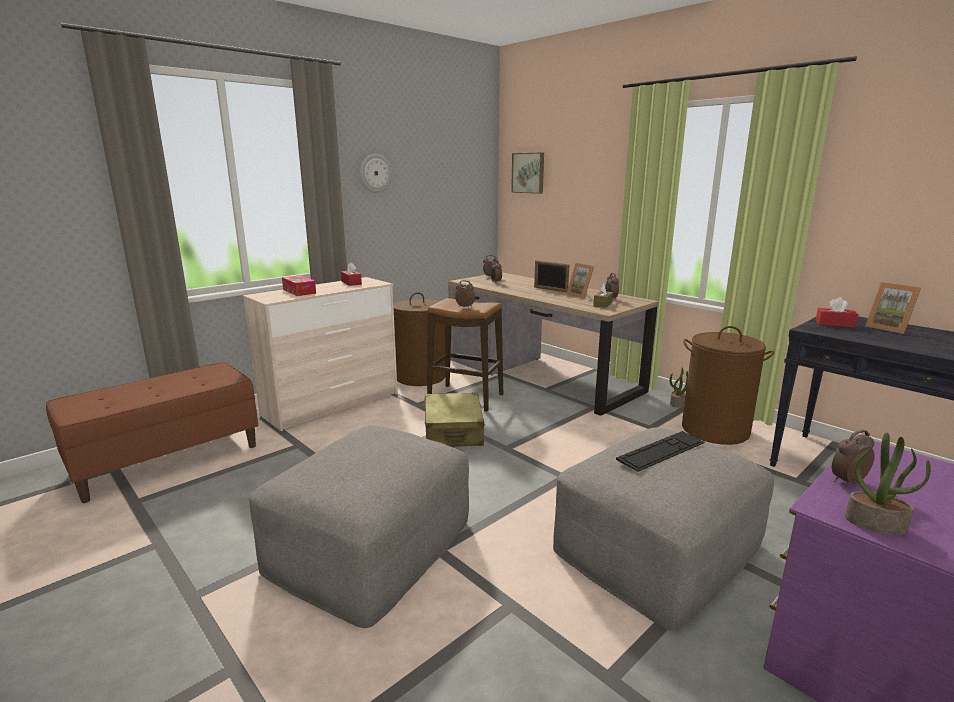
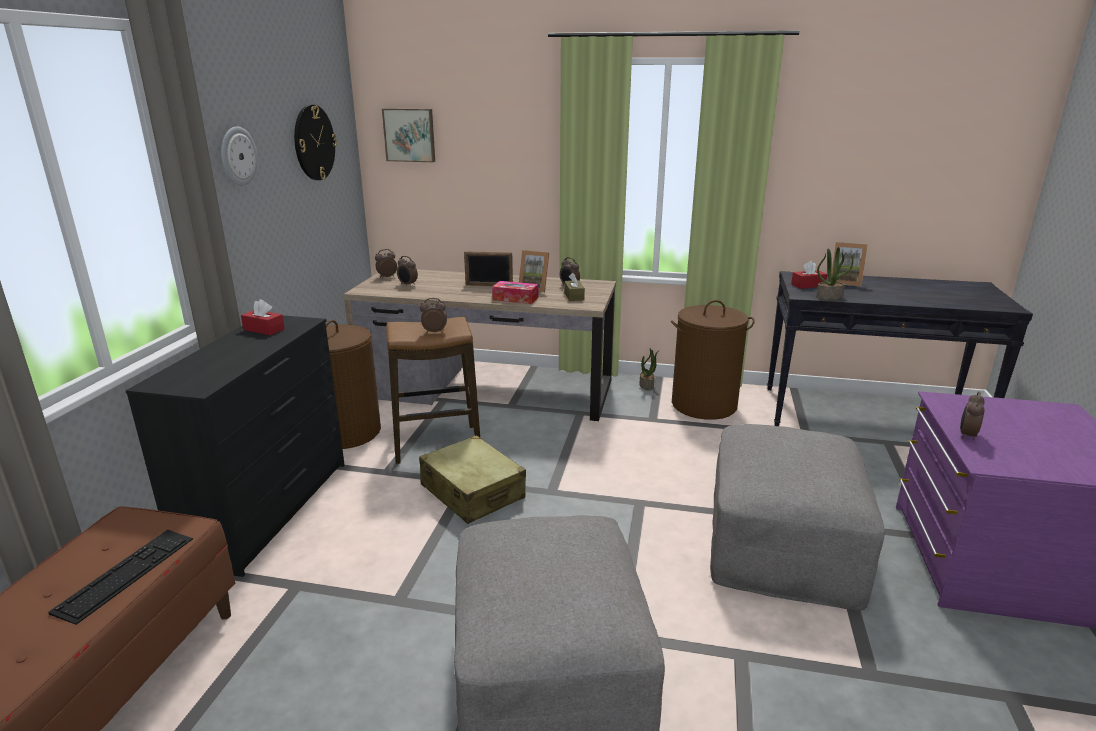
camera: 35 degrees left, 5 degrees up
beige dresser [243,277,398,431] -> black dresser [125,316,345,577]
tissue box [282,275,316,296] -> tissue box moved to [492,281,538,304]
keyboard [616,431,705,472] -> keyboard moved to [48,530,193,625]
potted plant [845,433,931,535] -> potted plant moved to [816,247,853,300]
none -> wall clock [294,105,337,180]

